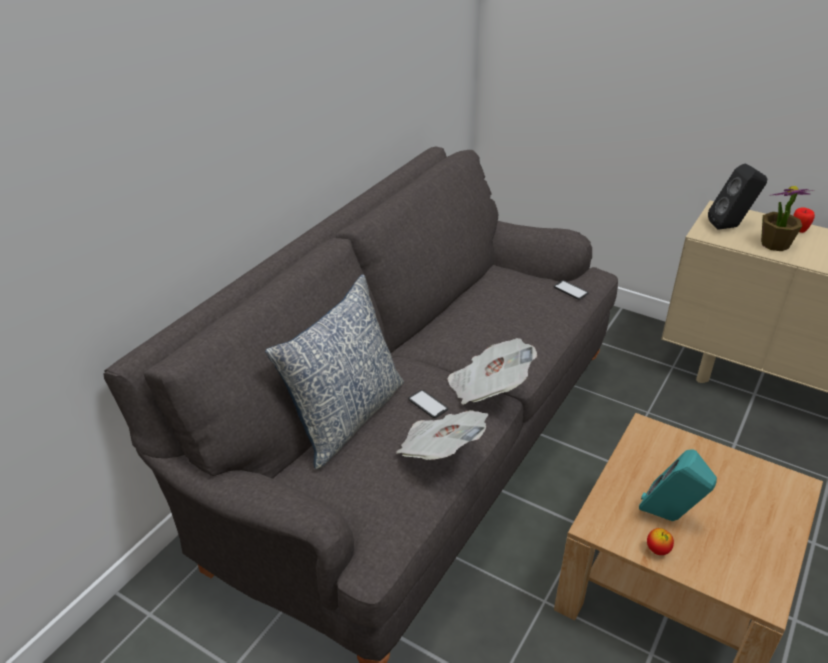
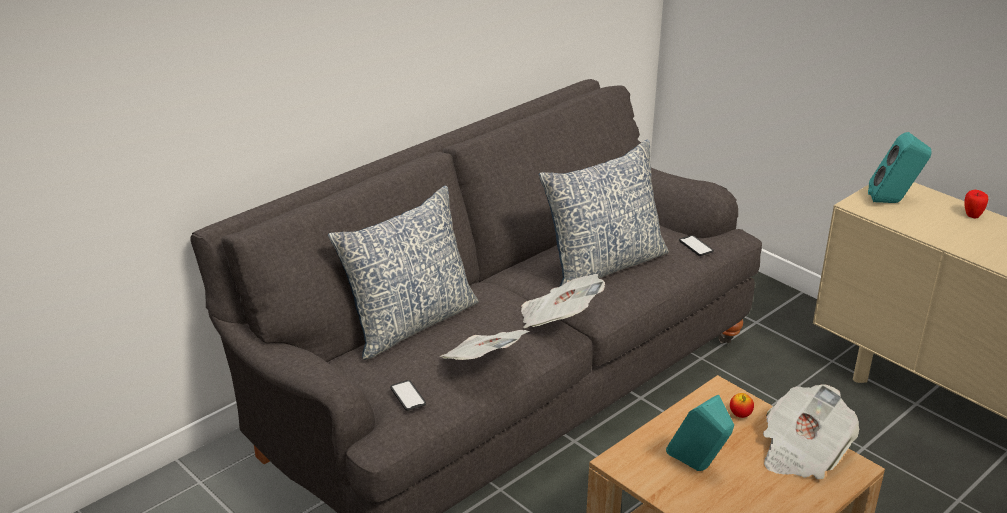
camera: 15 degrees right, 5 degrees down
phone [408,390,448,418] -> phone moved to [390,380,426,411]
apple [647,528,674,555] -> apple moved to [730,393,754,418]
black speaker [708,163,767,230] -> turquoise speaker [868,132,932,203]
potted plant [761,186,814,251] -> none
none -> pillow [538,140,669,286]
none -> newspaper [763,385,859,479]

